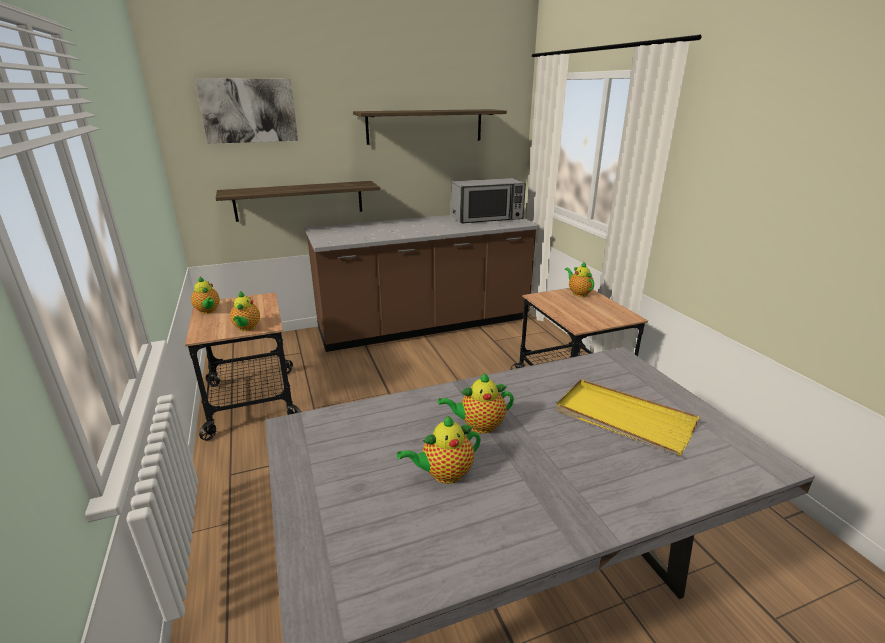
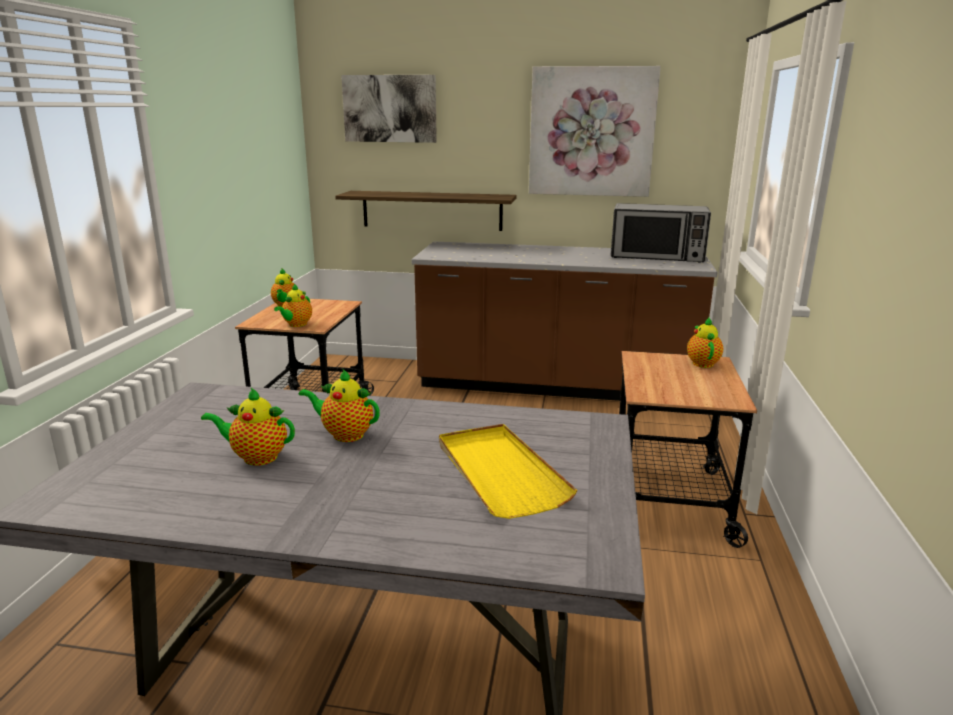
camera: 30 degrees right, 5 degrees down
shelf [353,109,507,145] -> picture [529,66,661,197]

